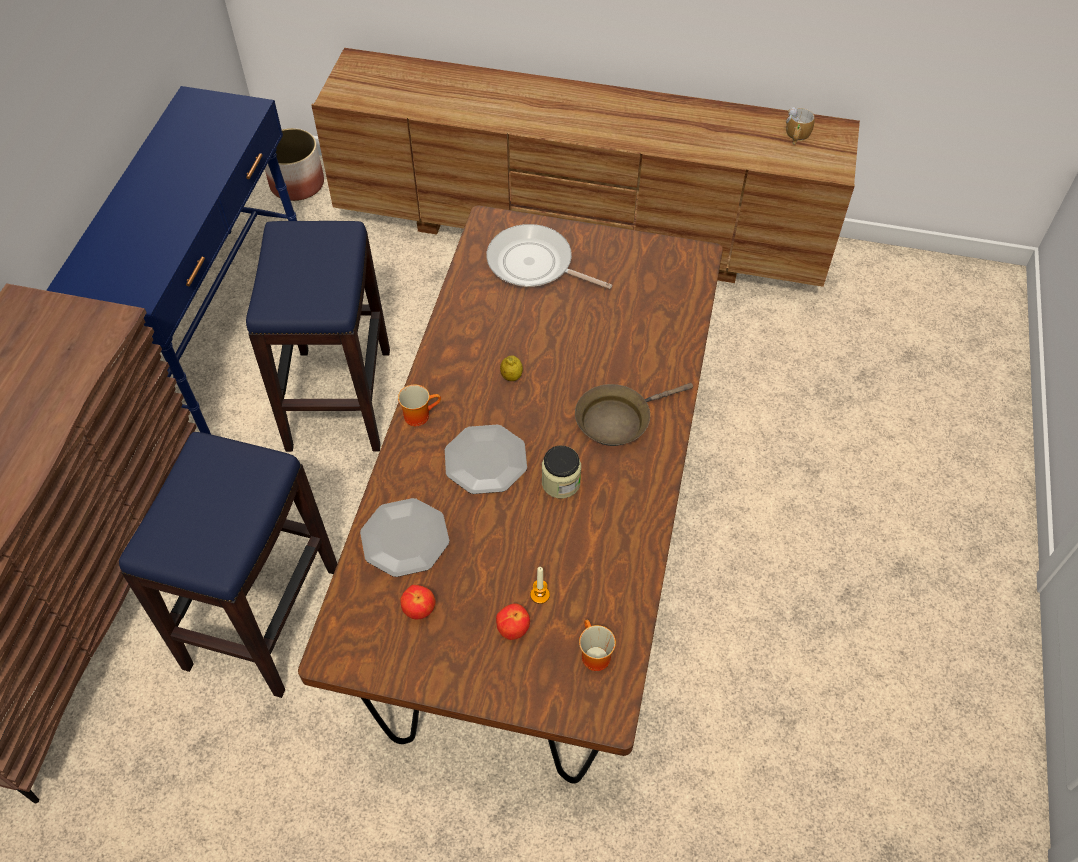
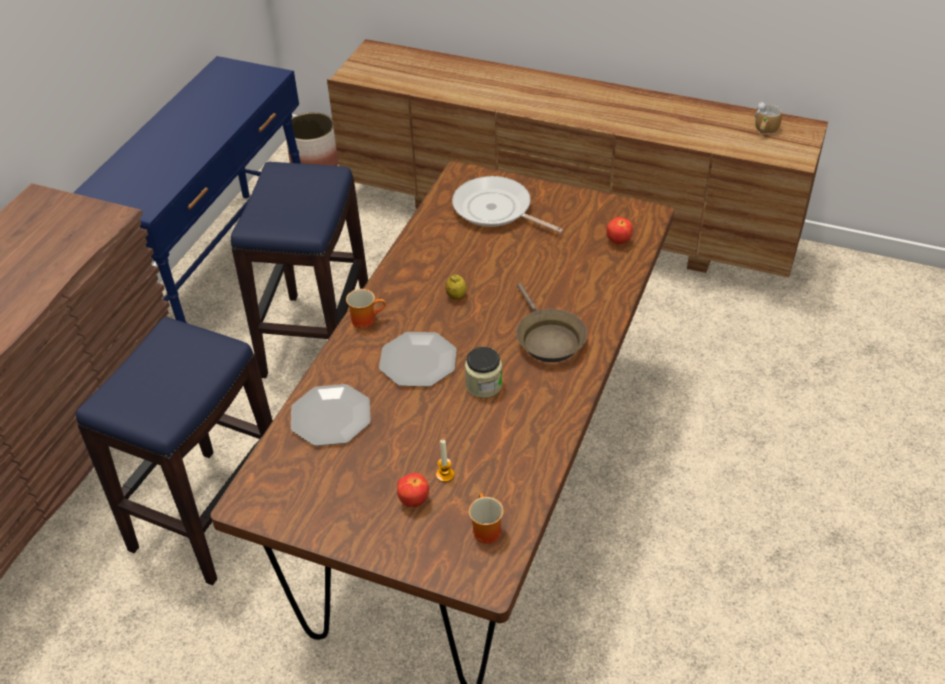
camera: 10 degrees right, 10 degrees down
apple [400,585,436,620] -> apple moved to [606,217,633,244]
brown frying pan [575,383,693,446] -> brown frying pan turned 90 degrees counterclockwise [517,283,587,362]

